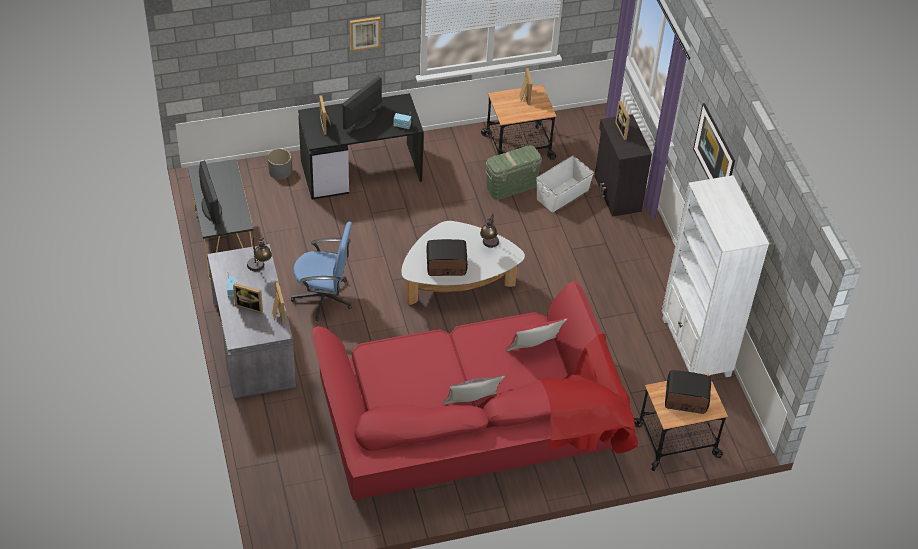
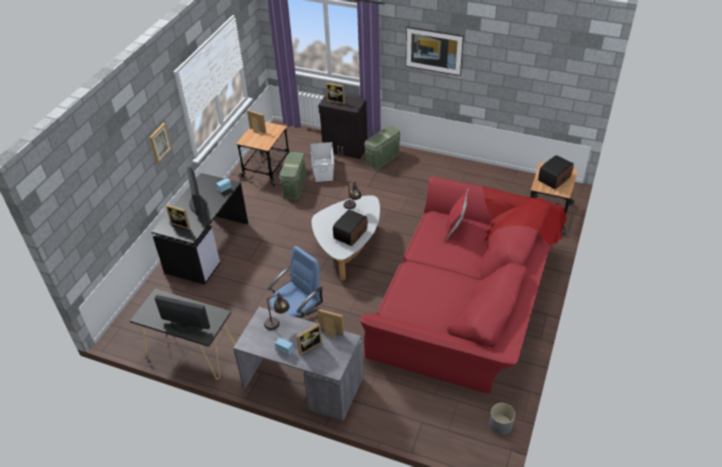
camera: 50 degrees left, 5 degrees down
grey planter [267,149,291,180] -> grey planter moved to [489,403,515,435]
grey pillow [443,375,505,404] -> none
white bookcase [662,175,769,377] -> none
none -> green storage box [364,126,400,170]

